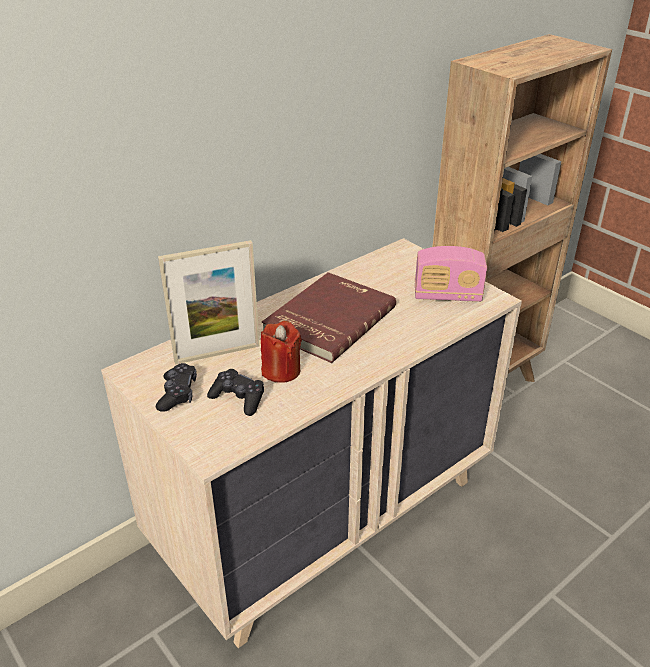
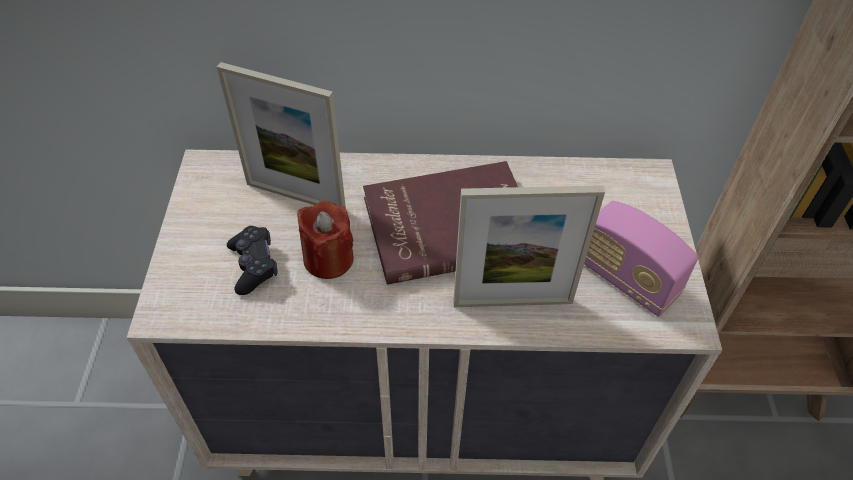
camera: 40 degrees right, 15 degrees up
black game controller [156,363,197,412] -> none
none -> picture frame [453,185,605,307]

